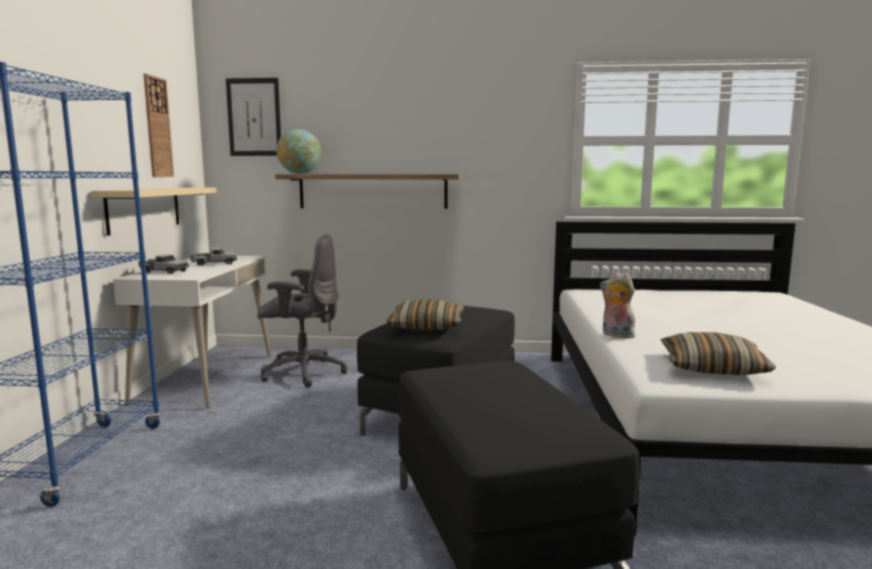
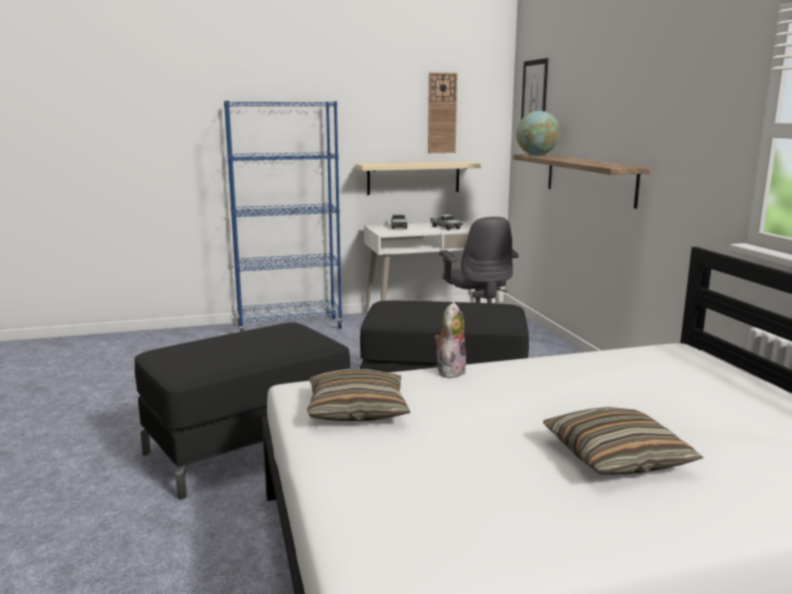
camera: 70 degrees right, 5 degrees up
pillow [386,299,464,330] -> pillow moved to [543,407,704,475]

